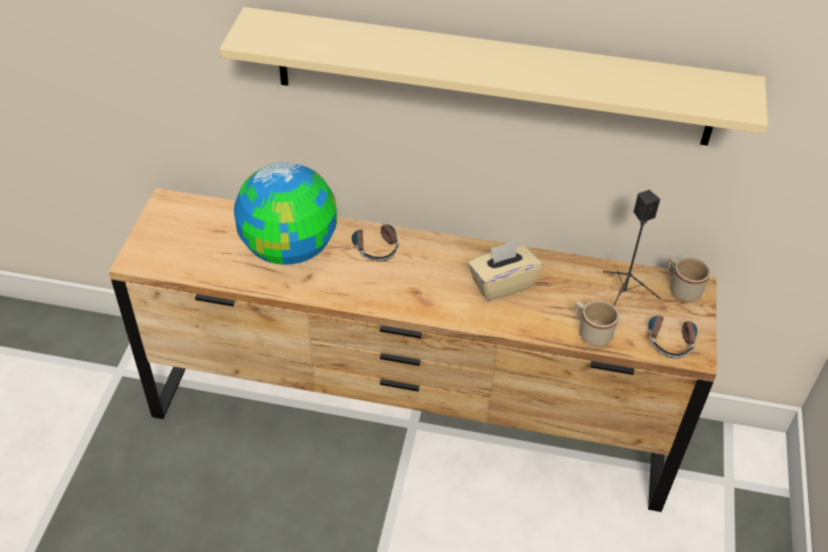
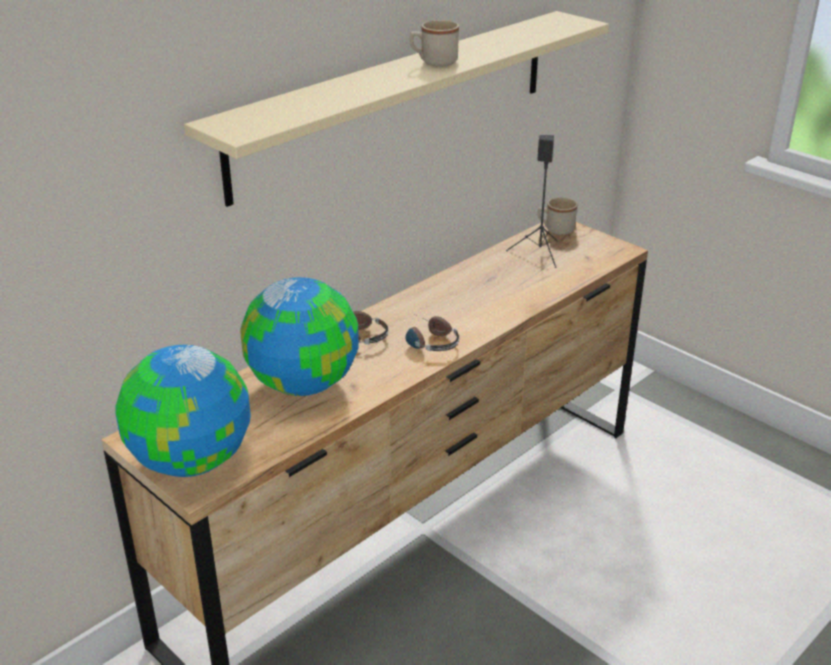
camera: 55 degrees left, 15 degrees down
beige tissue box [468,241,542,301] -> none
beige mug [575,300,619,347] -> beige mug moved to [410,20,459,66]
headphones [648,308,697,359] -> headphones moved to [405,315,459,351]
none -> globe [115,345,251,477]

